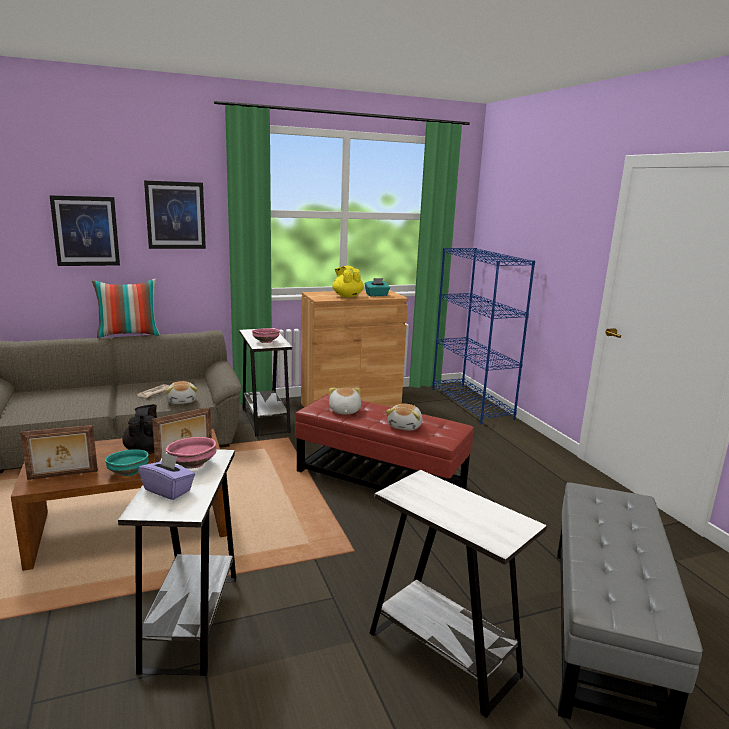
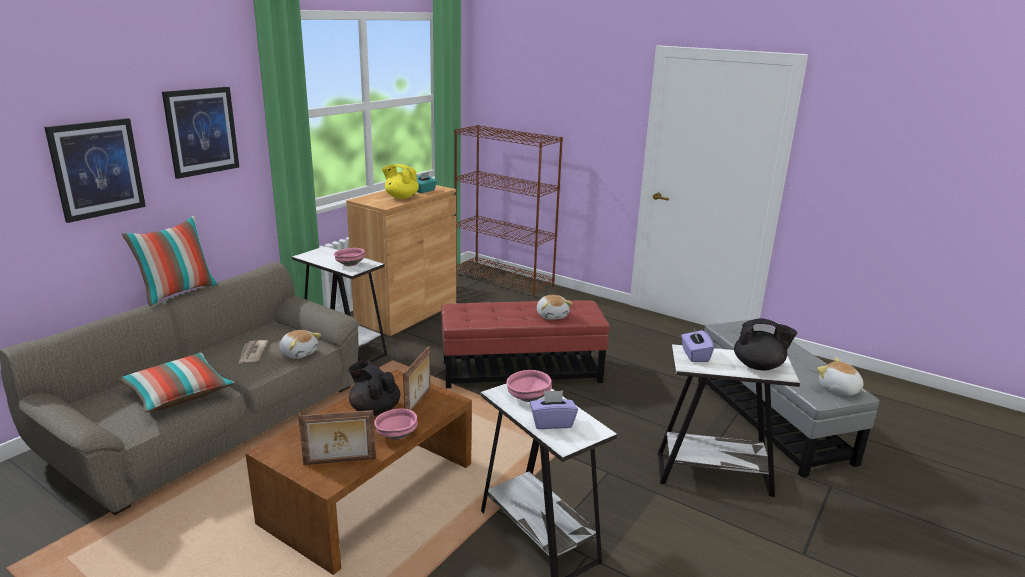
camera: 35 degrees left, 5 degrees up
picture frame [20,425,98,480] -> picture frame turned 45 degrees clockwise [298,410,376,465]
turquoise bowl [105,449,149,476] -> pink bowl [374,408,418,440]
plush toy [329,388,361,414] -> plush toy moved to [817,357,866,396]
blue bookcase [432,248,535,424] -> brown bookcase [454,125,563,298]
none -> pillow [117,353,235,412]
none -> purple tissue box [681,329,714,362]
none -> black teapot [734,318,797,371]

